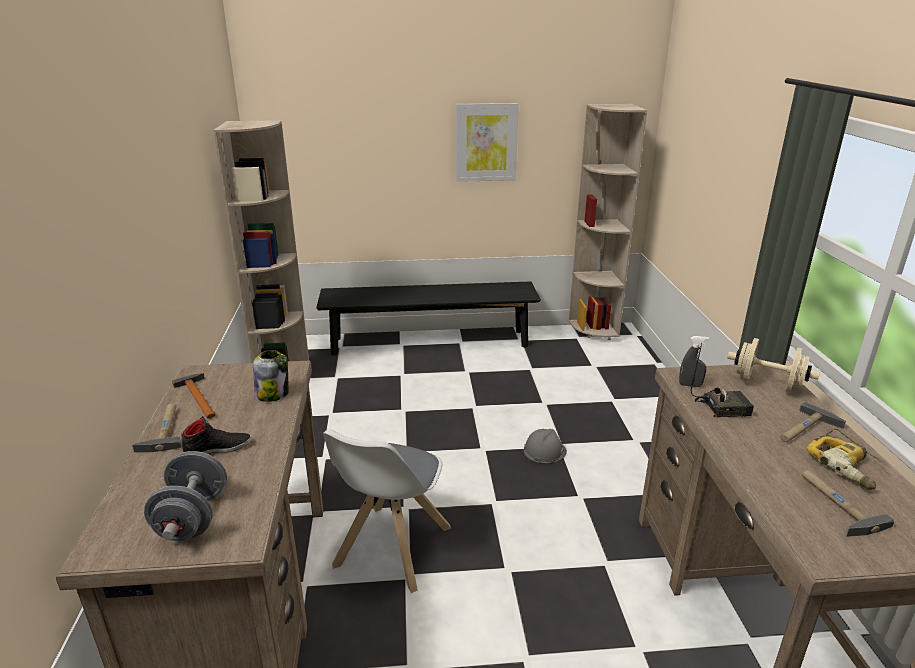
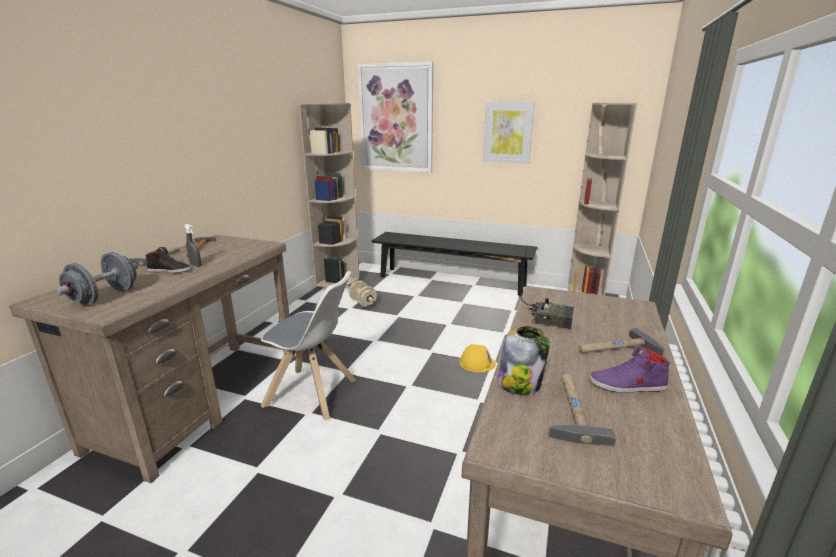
camera: 25 degrees right, 5 degrees down
jar [253,350,289,402] -> jar moved to [497,326,550,395]
chair [323,429,451,593] -> chair turned 120 degrees counterclockwise [261,271,357,420]
grey hard hat [524,429,567,463] -> yellow hard hat [459,344,496,372]
grey spray bottle [679,336,709,387] -> grey spray bottle moved to [184,224,201,267]
beige dumbbell [727,338,820,393] -> beige dumbbell moved to [349,281,377,307]
power drill [807,429,888,490] -> purple shoe [589,345,670,393]
none -> picture [358,62,433,173]

